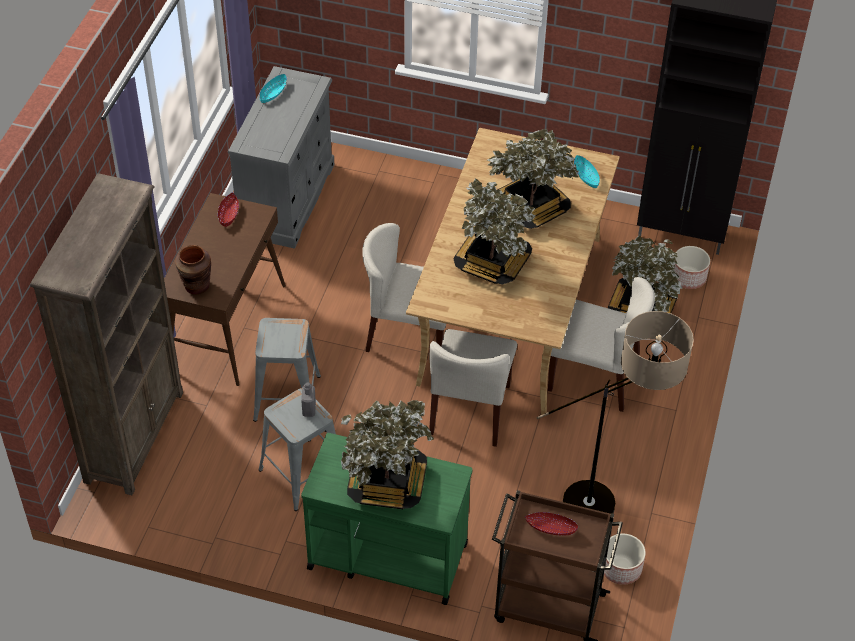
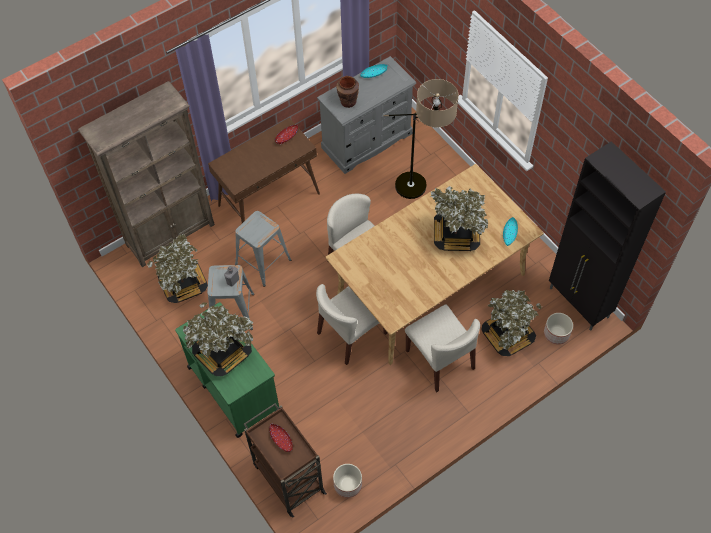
camera: 40 degrees right, 10 degrees up
brown vase [175,245,211,295] -> brown vase moved to [336,76,359,108]
potted plant [453,178,535,285] -> potted plant moved to [147,234,208,303]
floor lamp [536,311,694,514] -> floor lamp moved to [384,79,459,199]

